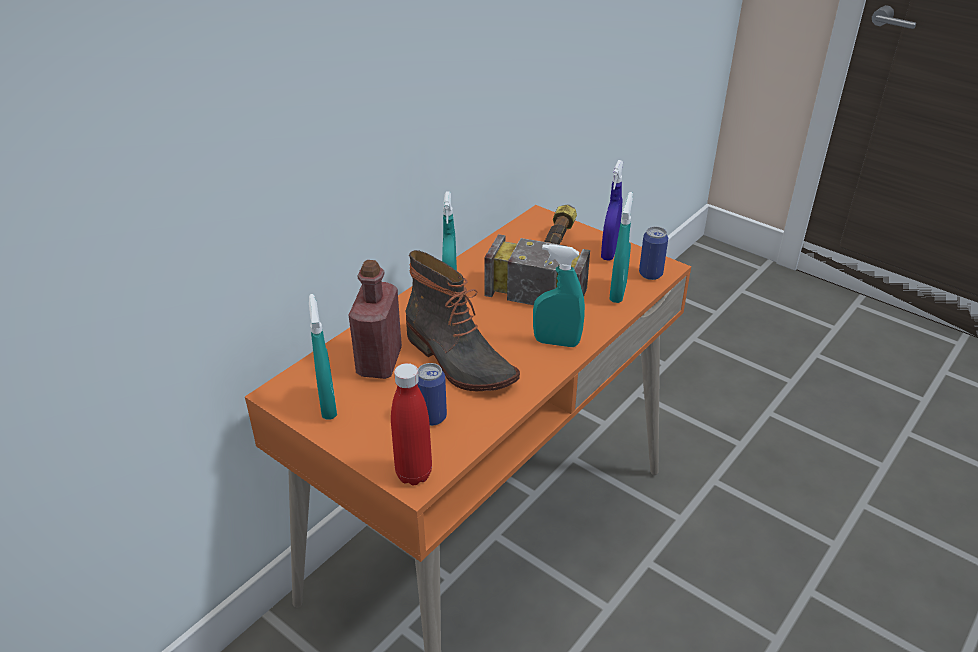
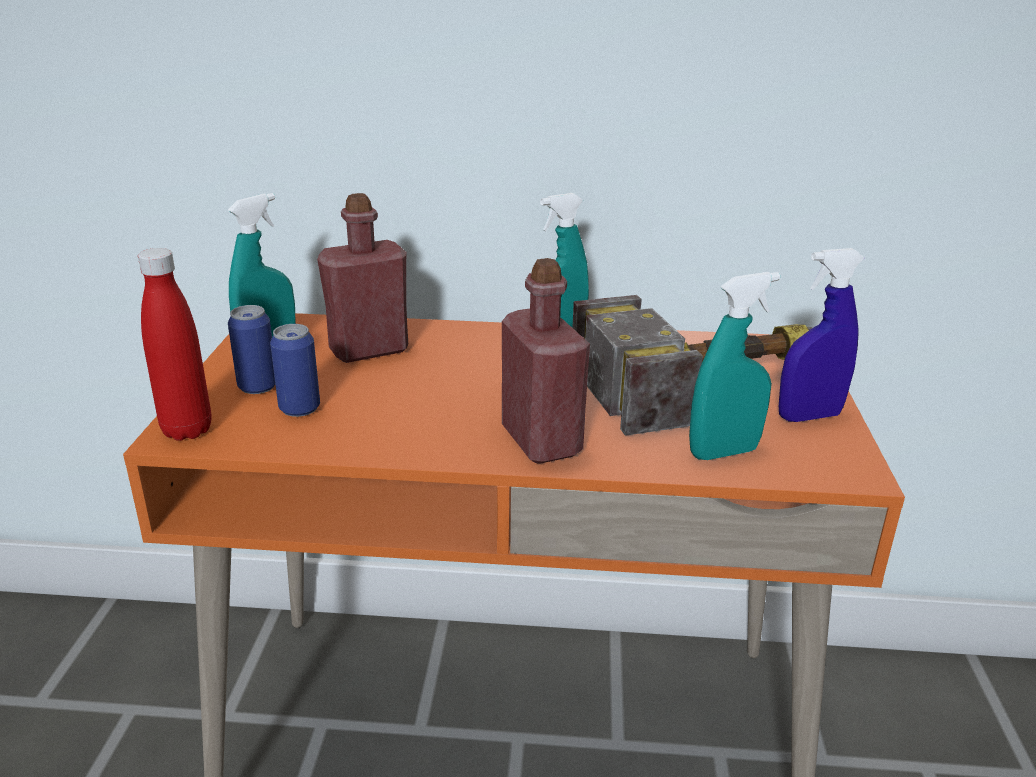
camera: 55 degrees right, 10 degrees down
boot [405,250,520,391] -> none
turquoise spray bottle [533,244,585,347] -> red bottle [502,258,590,464]
can [639,226,668,280] -> can moved to [228,305,275,394]

